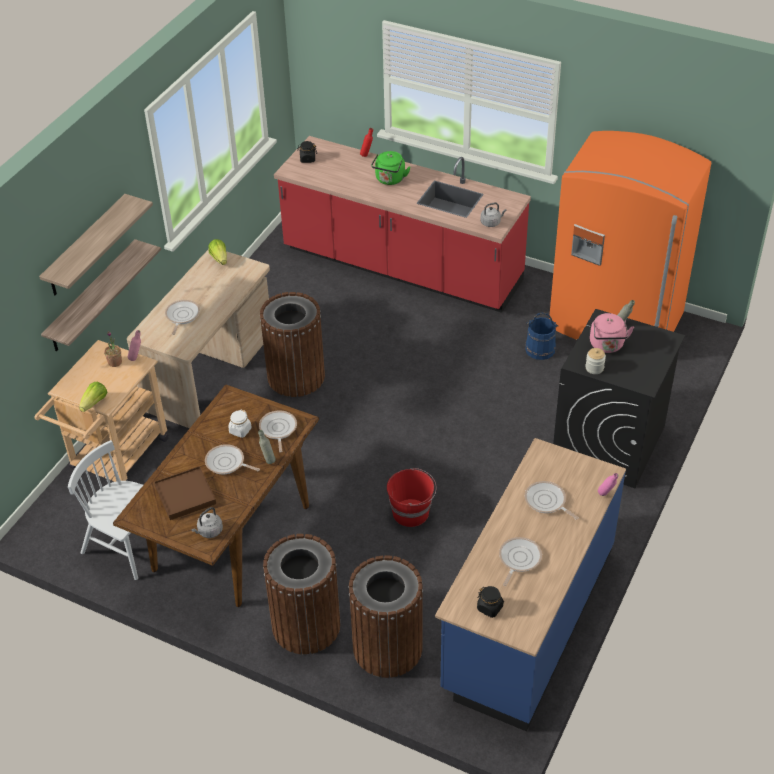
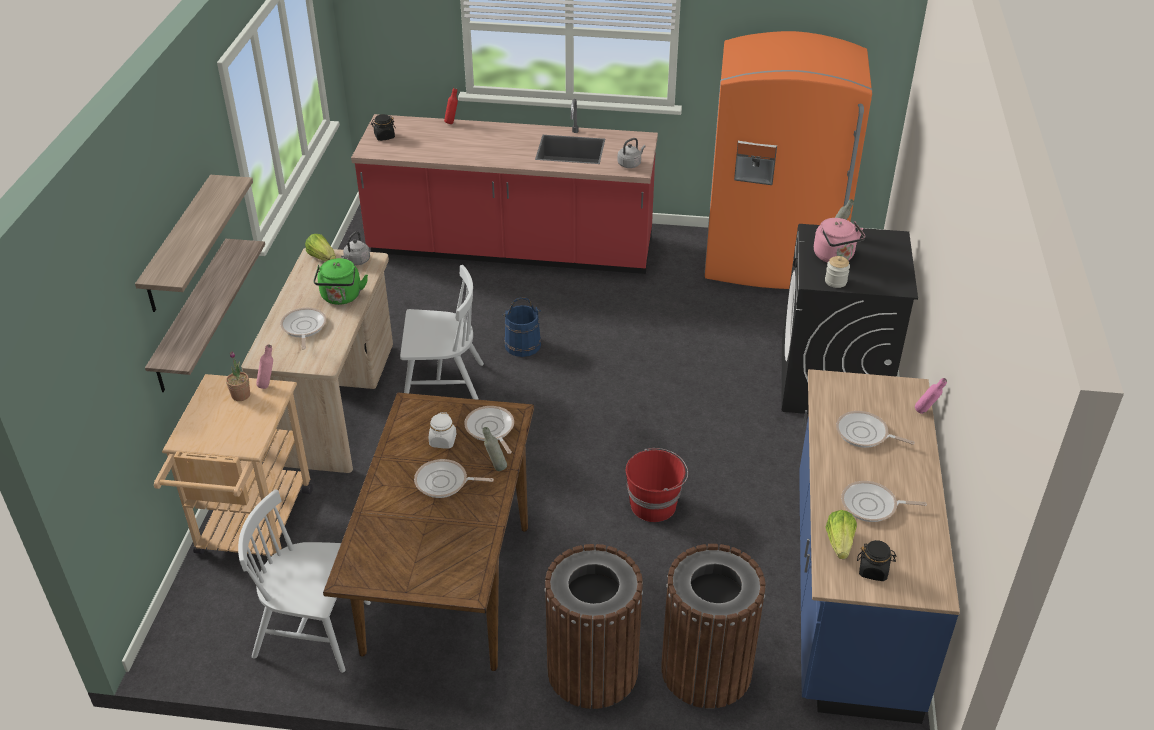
camera: 20 degrees left, 5 degrees down
lettuce [79,382,107,412] -> lettuce moved to [825,510,857,559]
brown tray [154,466,216,520] -> none
grey kettle [191,507,223,538] -> grey kettle moved to [341,231,370,265]
brown trash can [260,292,325,397] -> white chair [400,265,484,400]
green kettle [371,151,410,185] -> green kettle moved to [313,258,368,305]
frying pan [499,537,542,586] -> frying pan turned 90 degrees counterclockwise [841,481,927,522]
blue bucket [525,312,559,360] -> blue bucket moved to [502,297,541,357]

